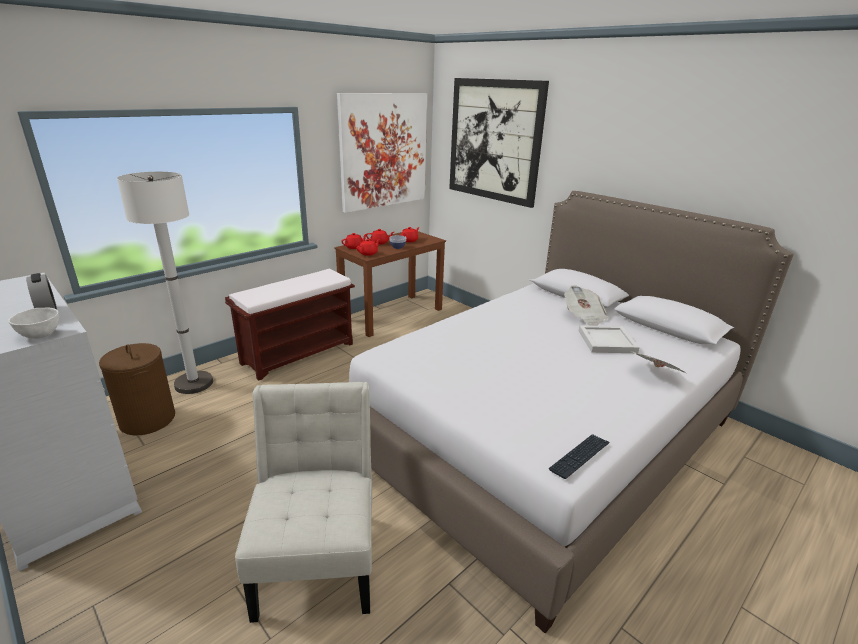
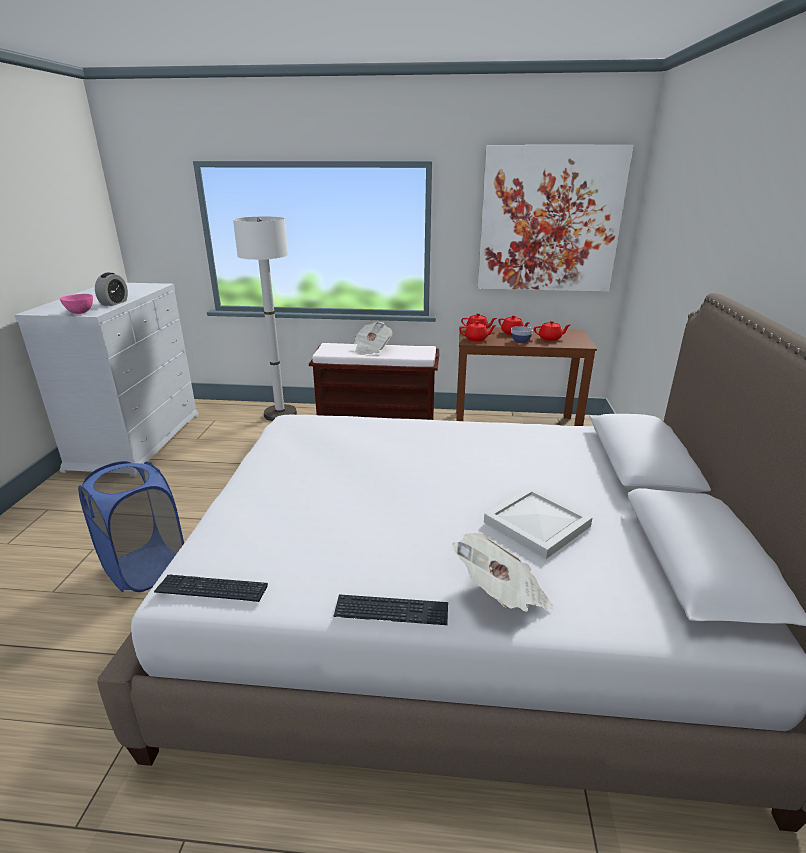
camera: 50 degrees right, 0 degrees up
white bowl [8,308,59,339] -> pink bowl [60,294,93,314]
brown laundry basket [99,343,175,435] -> none
white chair [235,382,372,623] -> blue laundry basket [78,461,184,592]
picture [449,78,549,208] -> none
newspaper [564,285,608,326] -> newspaper moved to [354,322,393,355]
none -> keyboard [333,594,448,625]

